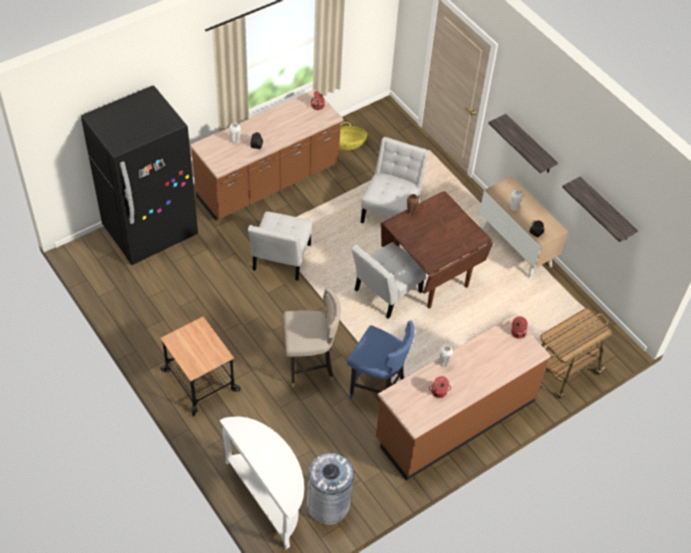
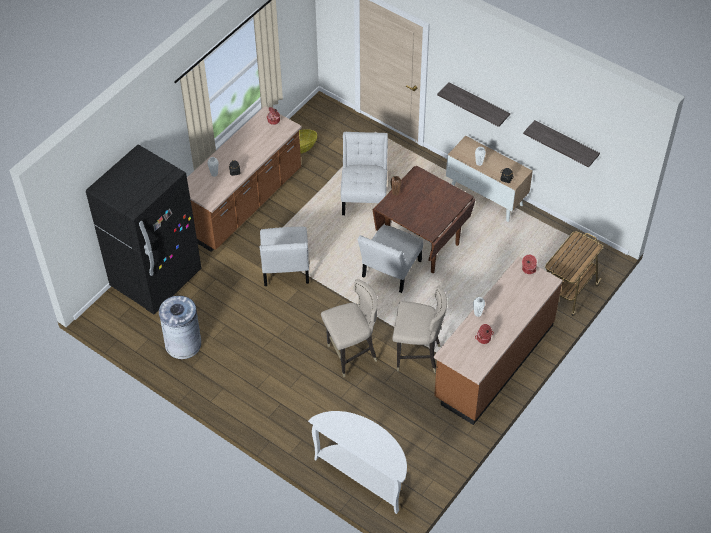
camera: 15 degrees left, 0 degrees up
cart [160,317,241,416] -> none
grey trash can [307,453,354,525] -> grey trash can moved to [159,296,201,359]
blue stool [347,320,415,399] -> beige stool [392,286,447,373]

